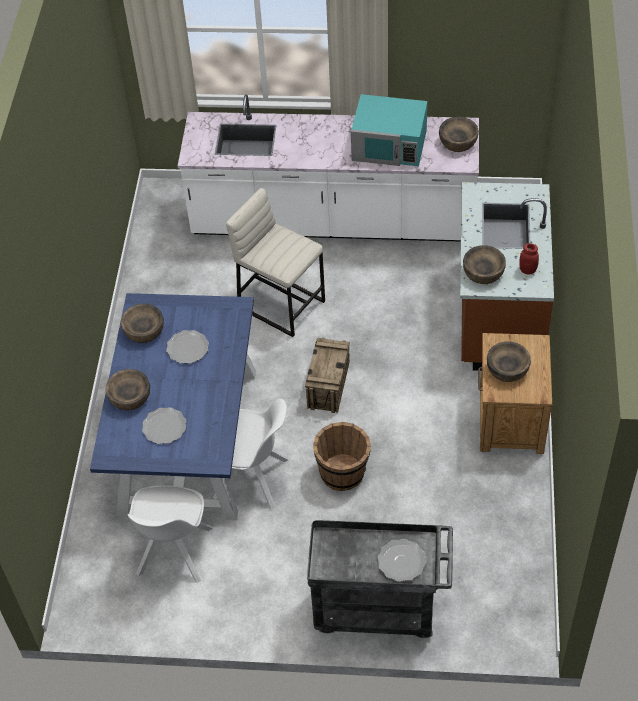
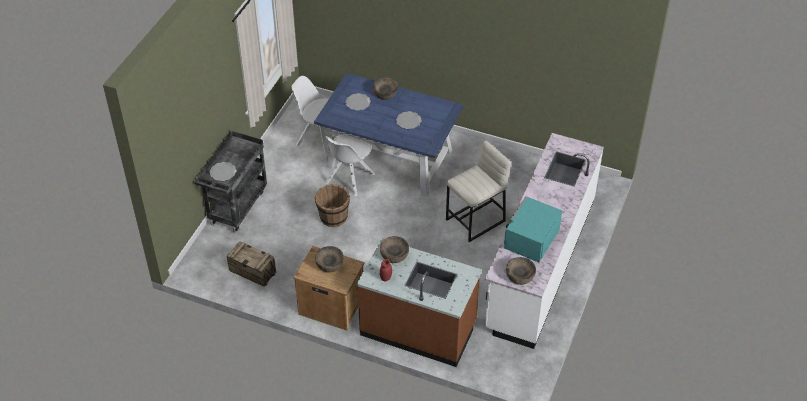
camera: 105 degrees right, 5 degrees down
brown bowl [121,304,164,343] -> none
crate [305,338,350,413] -> crate moved to [227,242,276,287]

